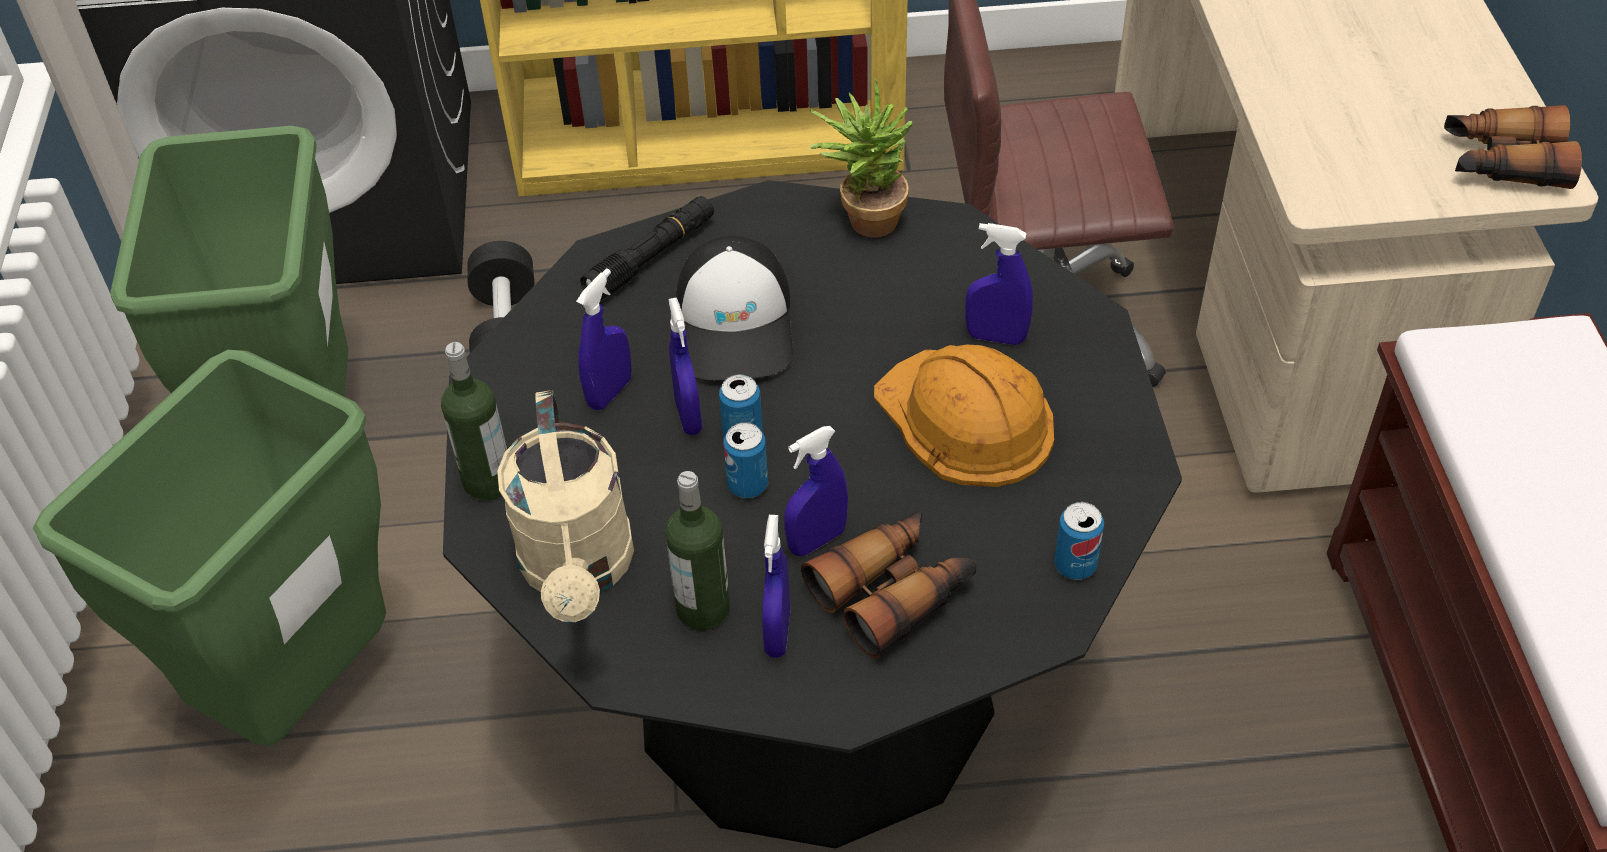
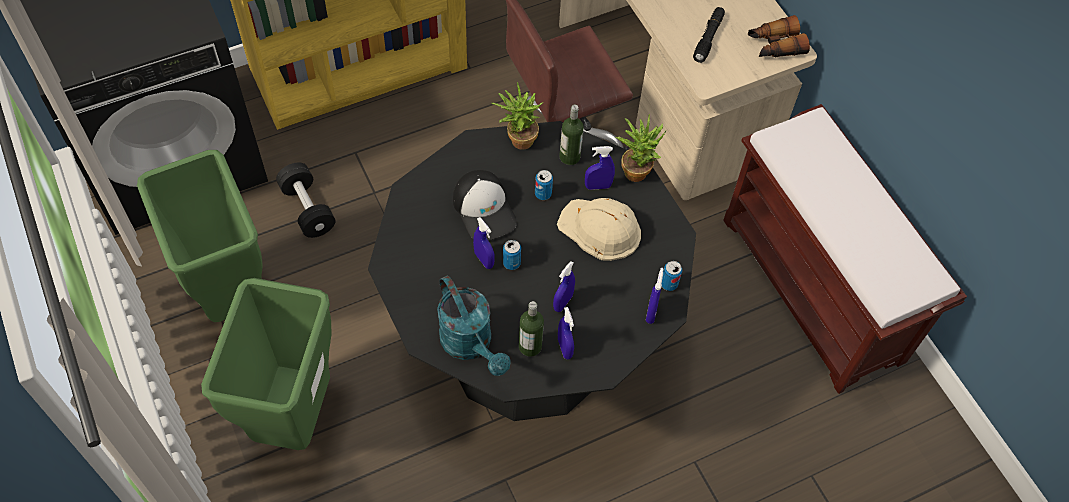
camera: 25 degrees left, 10 degrees up
bottle [441,342,507,500] -> bottle moved to [559,105,584,165]
beige watering can [497,390,634,622] -> turquoise watering can [437,275,511,376]
blue spray bottle [576,268,632,410] -> blue spray bottle moved to [646,268,664,324]
black flashlight [580,196,714,301] -> black flashlight moved to [693,7,725,63]
can [724,422,768,498] -> can moved to [535,170,553,200]
binoculars [801,509,977,659] -> none
orange hard hat [874,344,1054,487] -> beige hard hat [557,198,641,261]
none -> potted plant [616,114,666,182]

